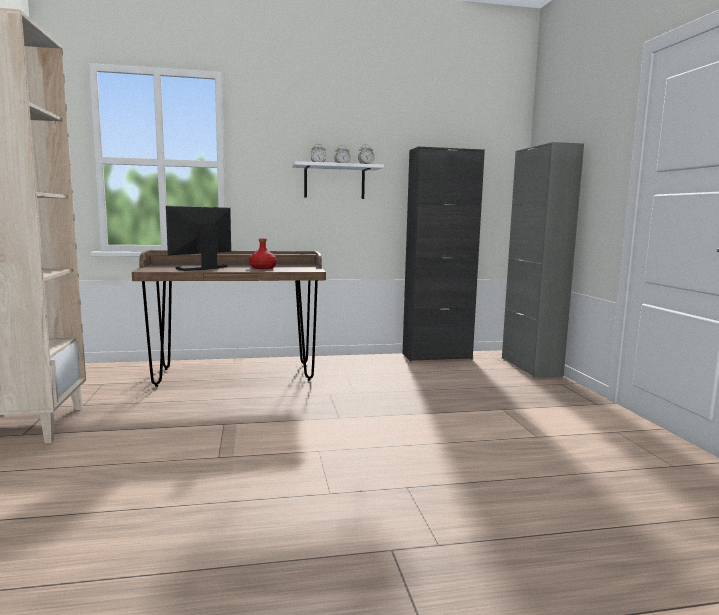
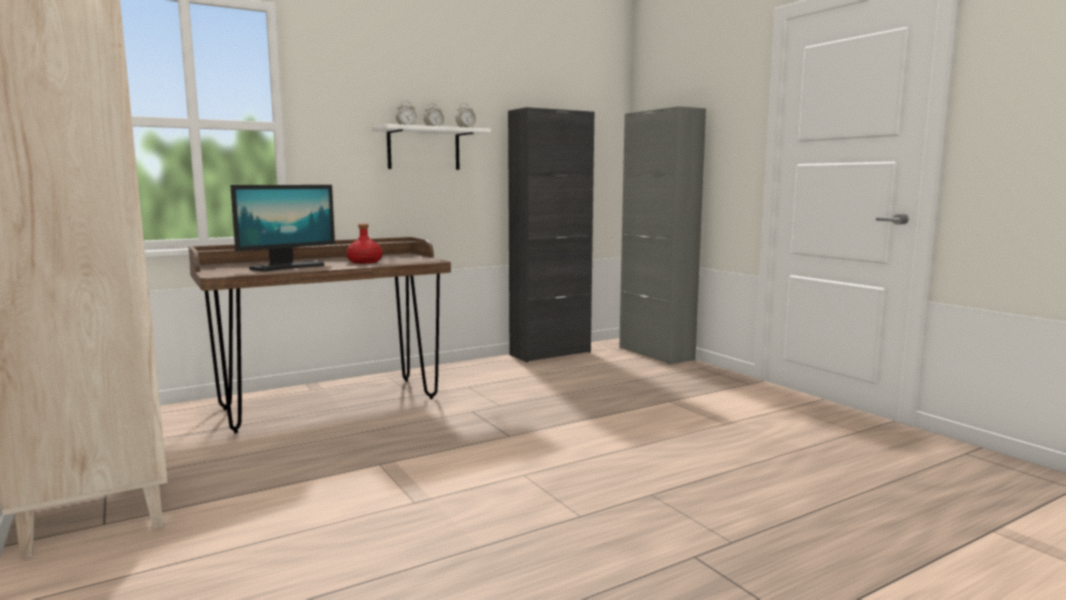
camera: 20 degrees left, 0 degrees up
monitor [166,206,231,271] -> monitor turned 150 degrees counterclockwise [230,185,335,272]

